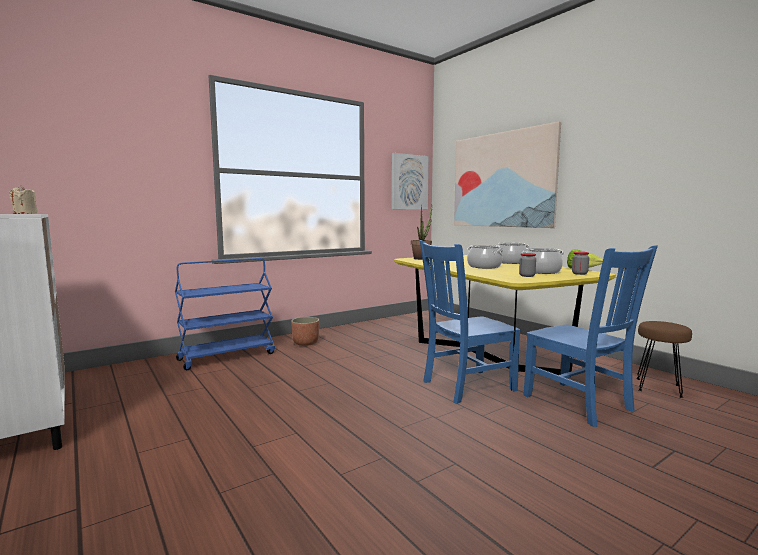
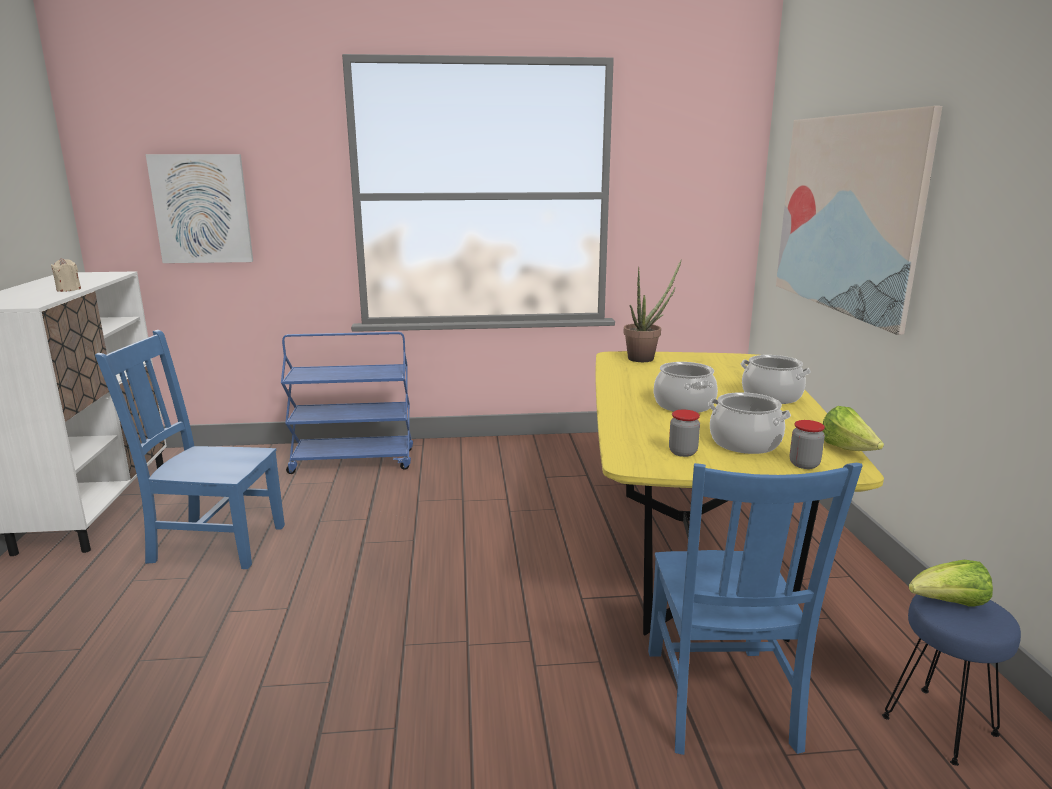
camera: 30 degrees right, 10 degrees up
planter [291,317,319,346] -> none
picture [392,153,429,209] -> picture moved to [146,154,253,263]
blue chair [420,240,521,404] -> blue chair moved to [95,330,285,569]
brown stool [636,321,692,398] -> blue stool [882,594,1021,766]
none -> lettuce [909,560,993,606]

